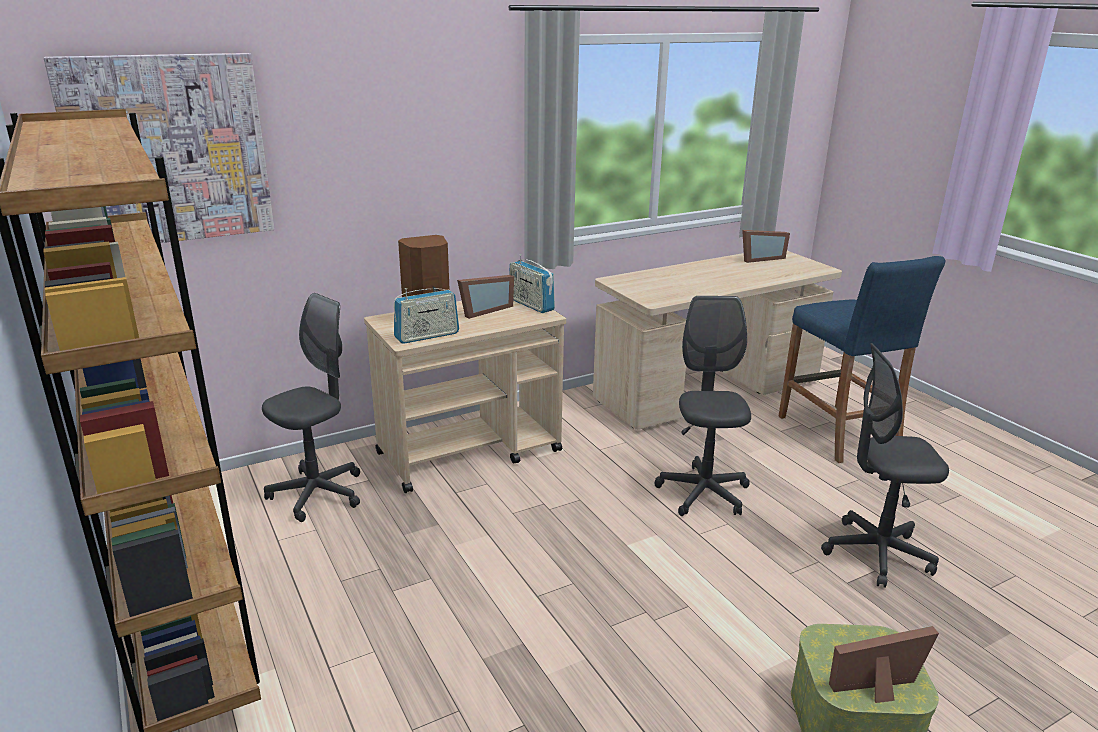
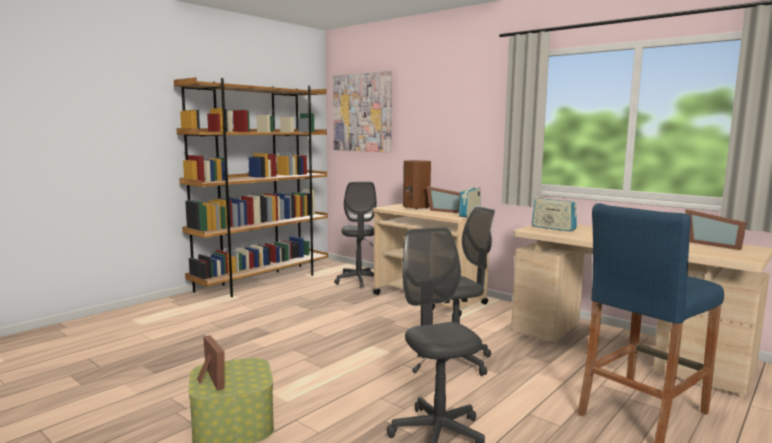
camera: 70 degrees right, 15 degrees down
grey office chair [262,293,360,522] -> grey office chair turned 60 degrees clockwise [334,182,377,289]
radio [394,288,459,344] -> radio moved to [532,192,577,231]

